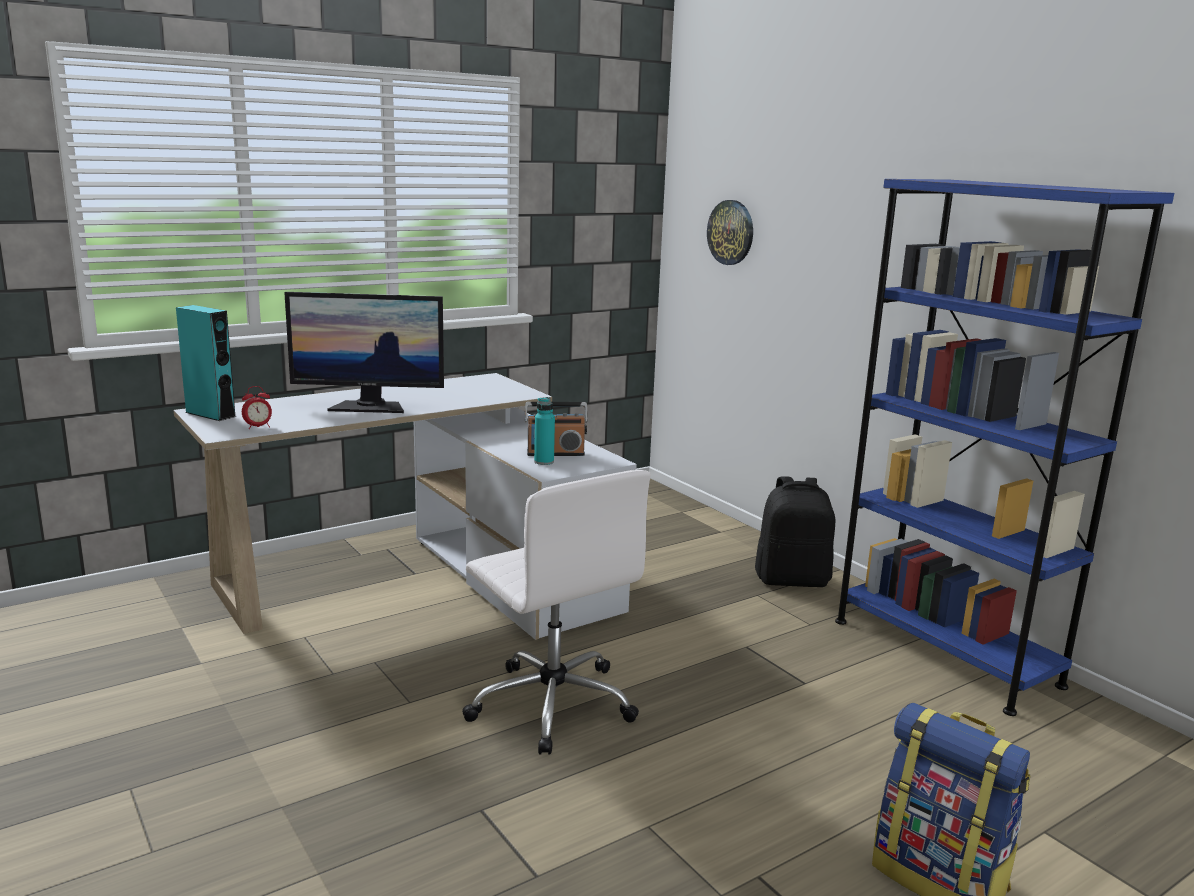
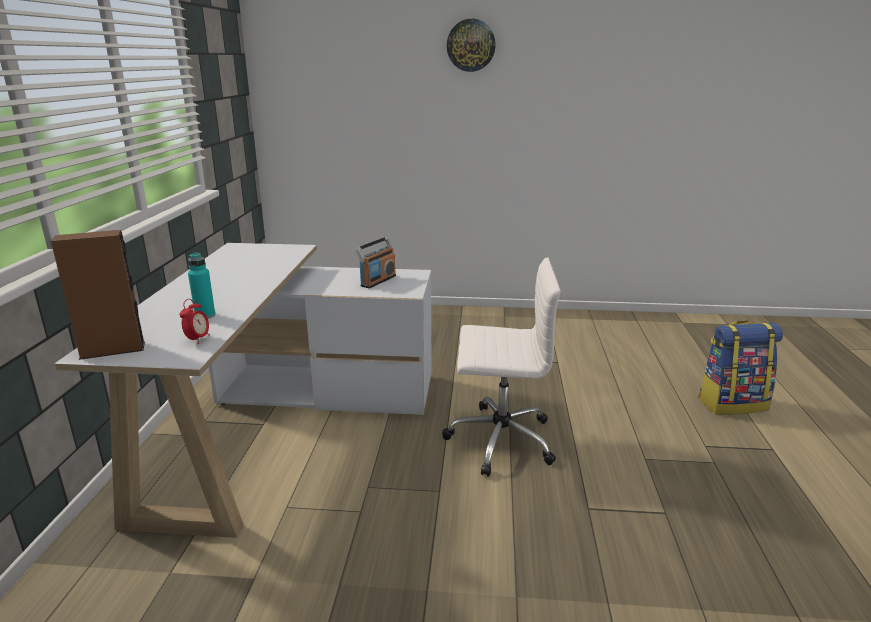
camera: 50 degrees left, 5 degrees up
turquoise speaker [176,305,236,421] -> brown speaker [51,230,145,360]
monitor [284,292,444,413] -> none
turquoise bottle [534,397,555,465] -> turquoise bottle moved to [188,252,215,319]
wall clock [707,200,753,265] -> wall clock moved to [447,19,496,72]
black backpack [755,476,835,587] -> none
blue bookcase [835,179,1174,716] -> none

